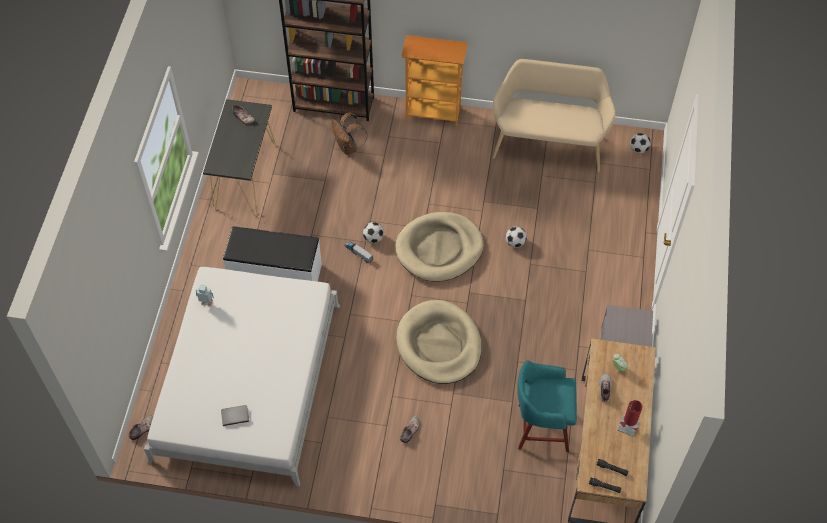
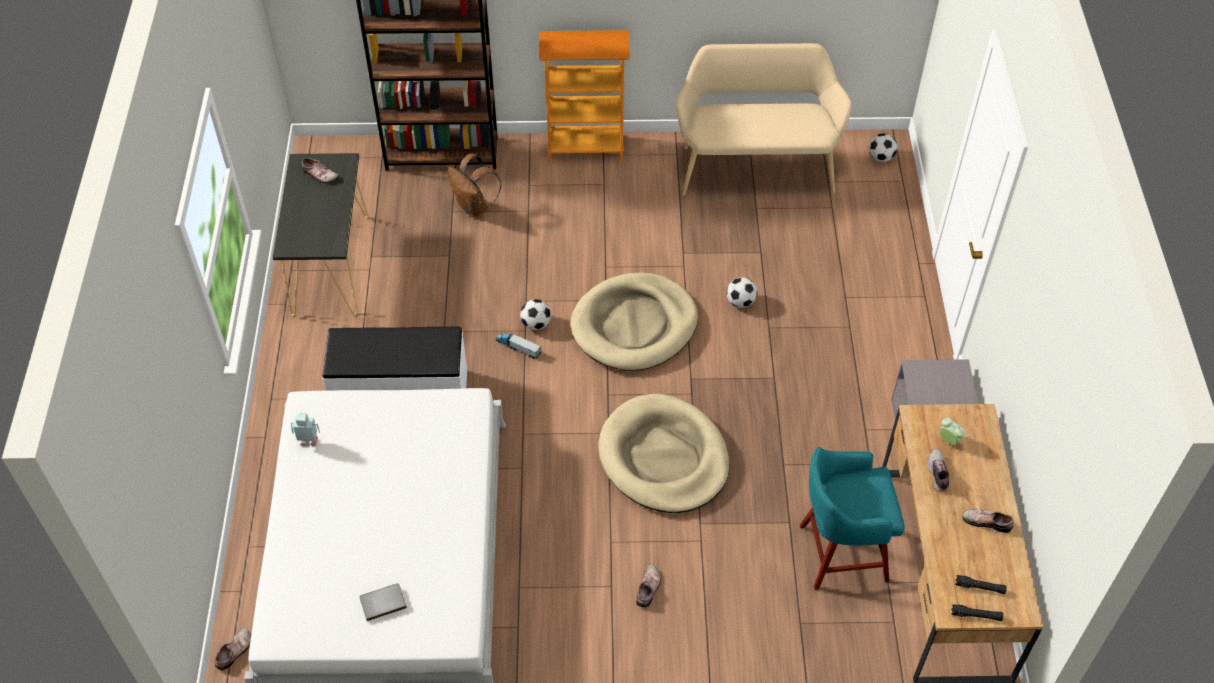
camera: 10 degrees left, 5 degrees down
red table lamp [617,400,642,437] -> shoe [962,508,1014,533]

